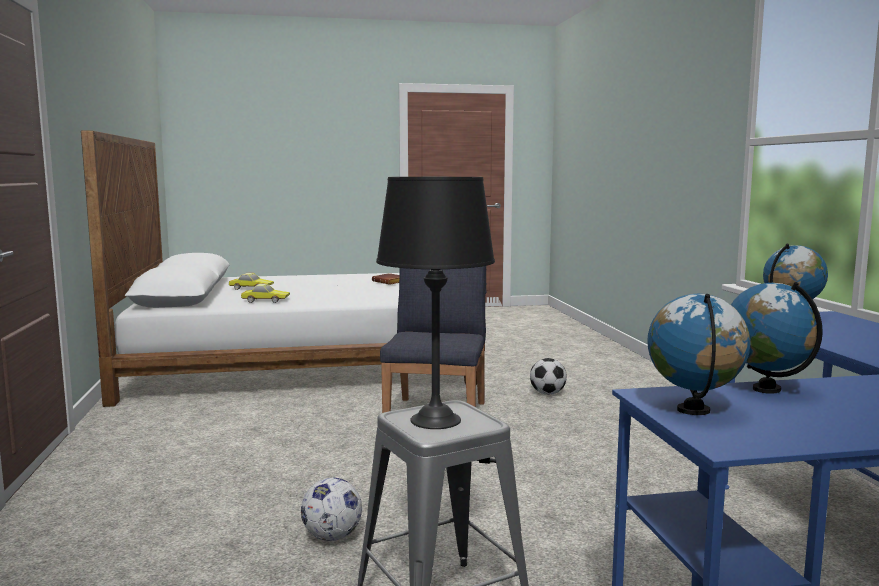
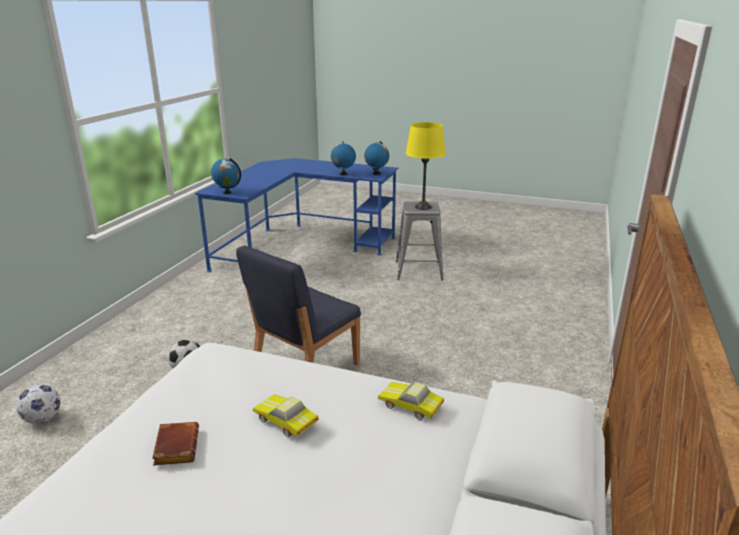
camera: 150 degrees left, 15 degrees up
toy car [229,273,274,290] -> toy car moved to [253,394,319,437]
football [301,478,362,541] -> football moved to [17,384,60,424]
black table lamp [376,177,495,429] -> yellow table lamp [406,122,446,210]

